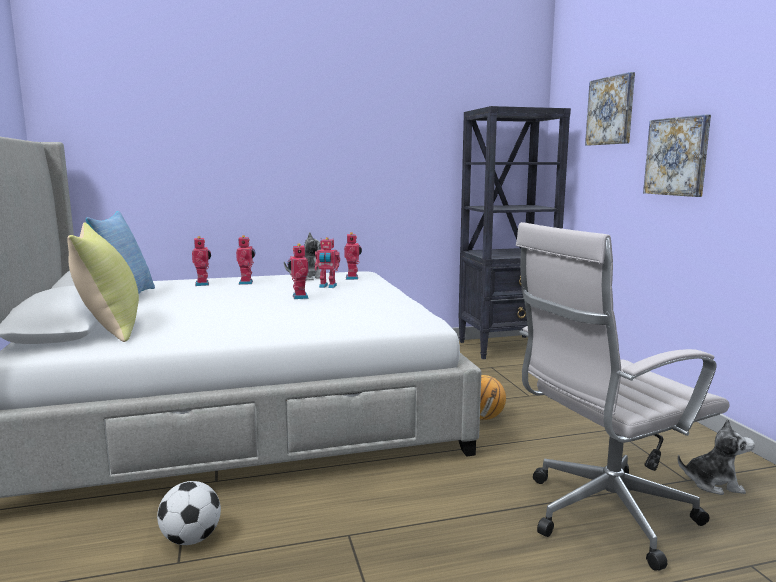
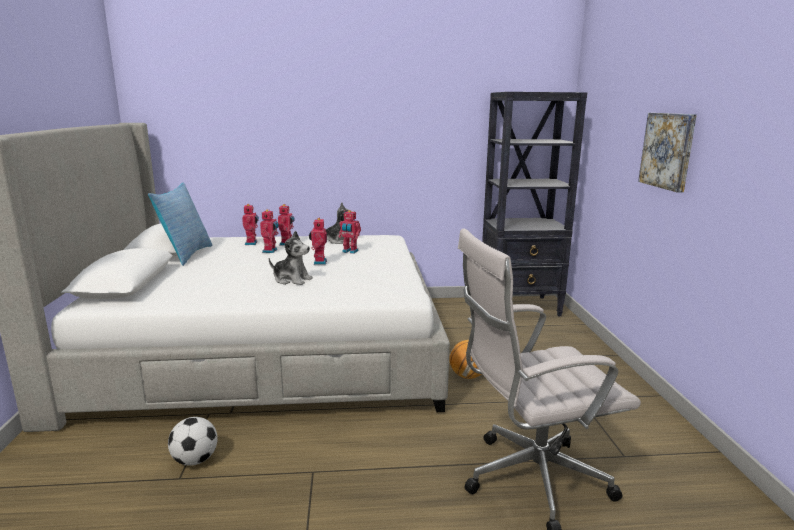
camera: 10 degrees right, 5 degrees up
yellow pillow [67,222,139,342] -> none
toy robot [344,232,362,280] -> toy robot moved to [260,210,279,253]
picture [585,72,635,145] -> none
plush toy [678,419,755,495] -> plush toy moved to [269,231,313,285]

